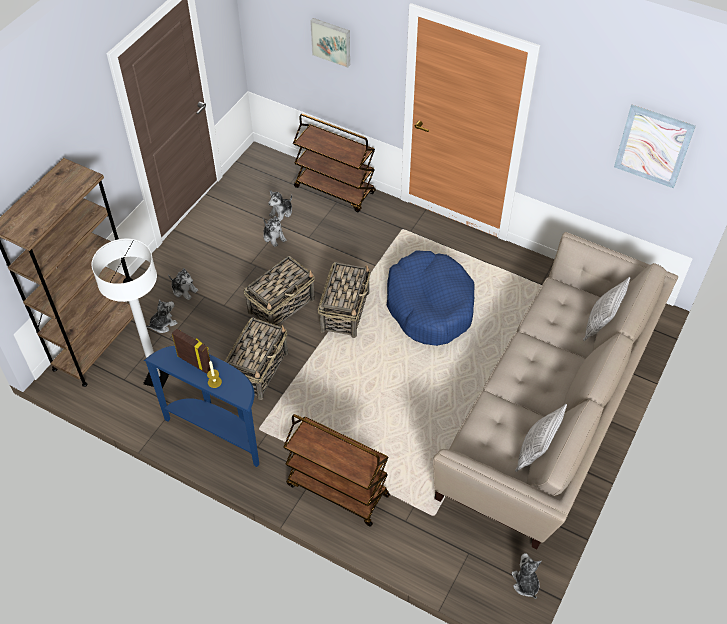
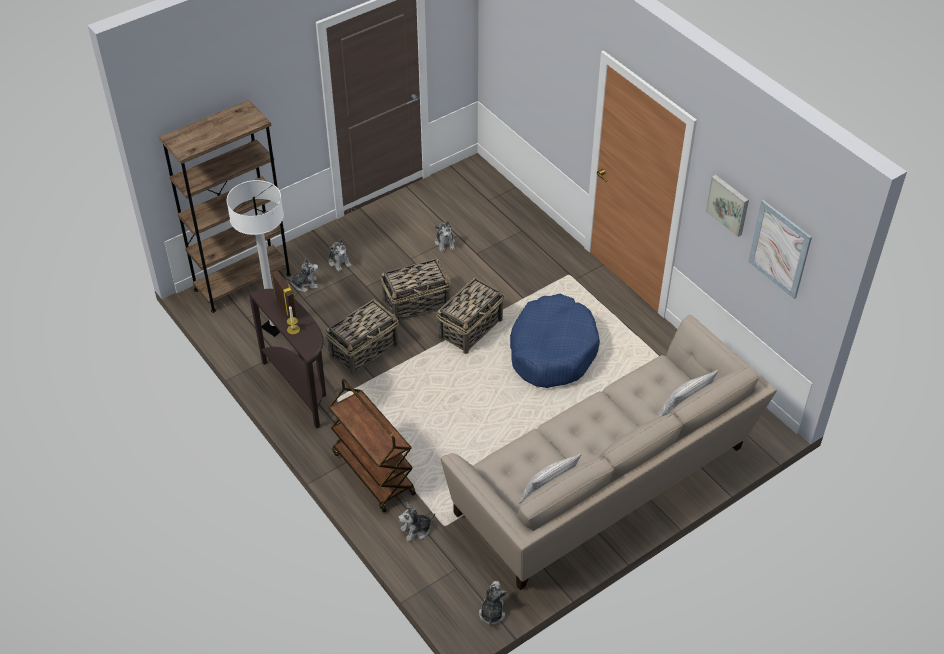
camera: 25 degrees right, 5 degrees down
blue console table [144,346,259,467] -> brown console table [248,289,326,429]
plush toy [268,190,292,221] -> plush toy moved to [398,502,435,542]
brown cart [293,114,376,212] -> none
picture [310,18,350,68] -> picture moved to [706,175,749,237]

